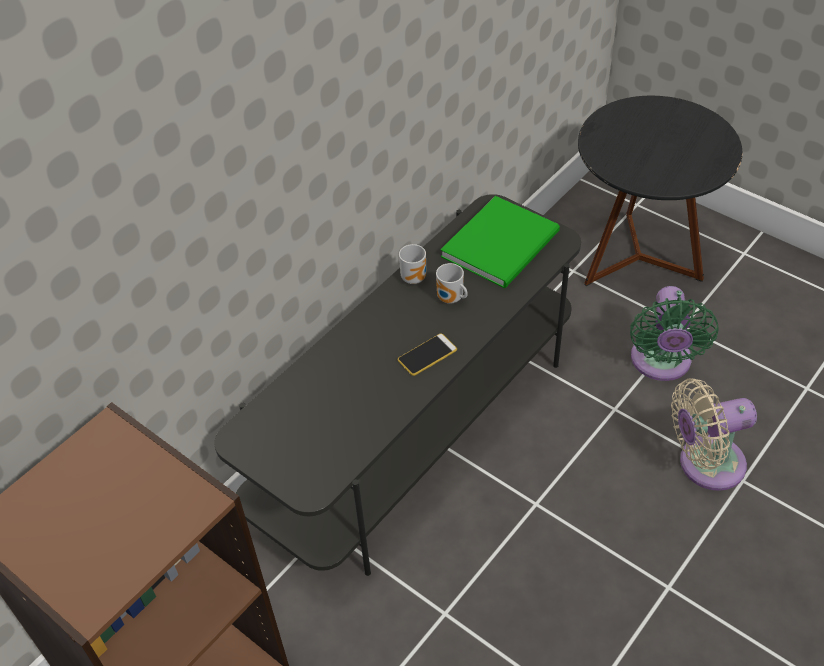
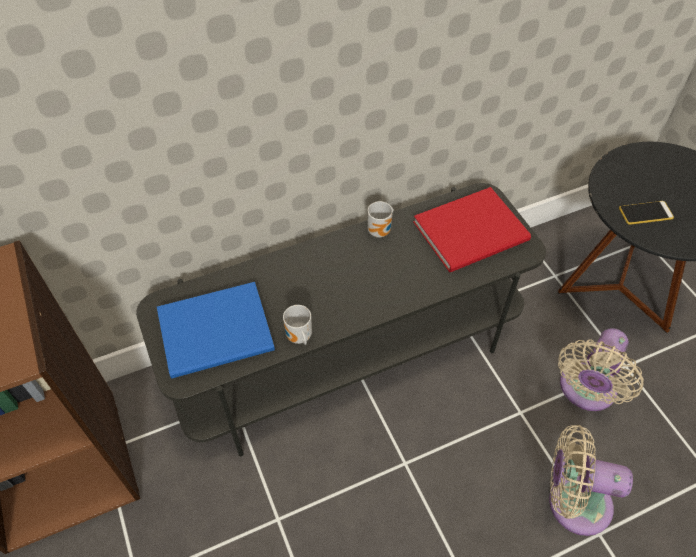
camera: 25 degrees right, 5 degrees up
phone [398,334,457,376] -> phone moved to [619,201,674,225]
mug [436,263,468,304] -> mug moved to [283,305,312,345]
green book [441,196,560,288] -> red book [413,187,531,272]
green fan [630,286,719,381] -> beige fan [558,328,644,411]
none -> blue book [157,282,275,379]

